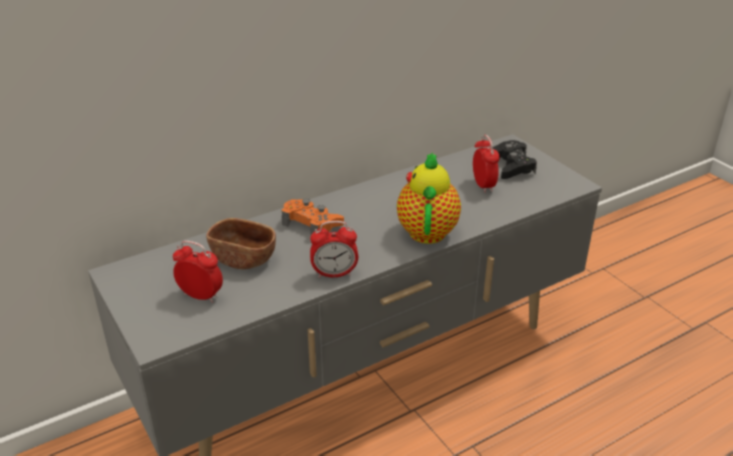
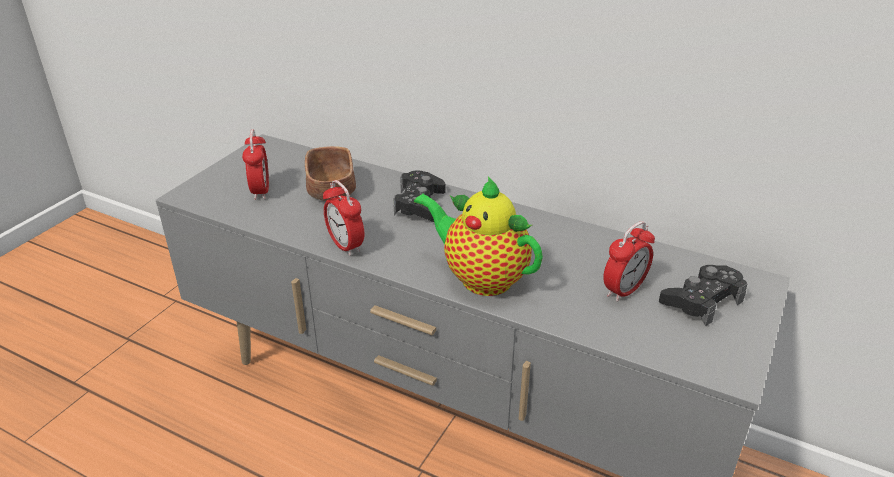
camera: 60 degrees right, 0 degrees up
orange game controller [282,199,344,235] -> black game controller [394,170,445,222]
teapot [397,152,461,244] -> teapot turned 120 degrees counterclockwise [414,176,543,296]

